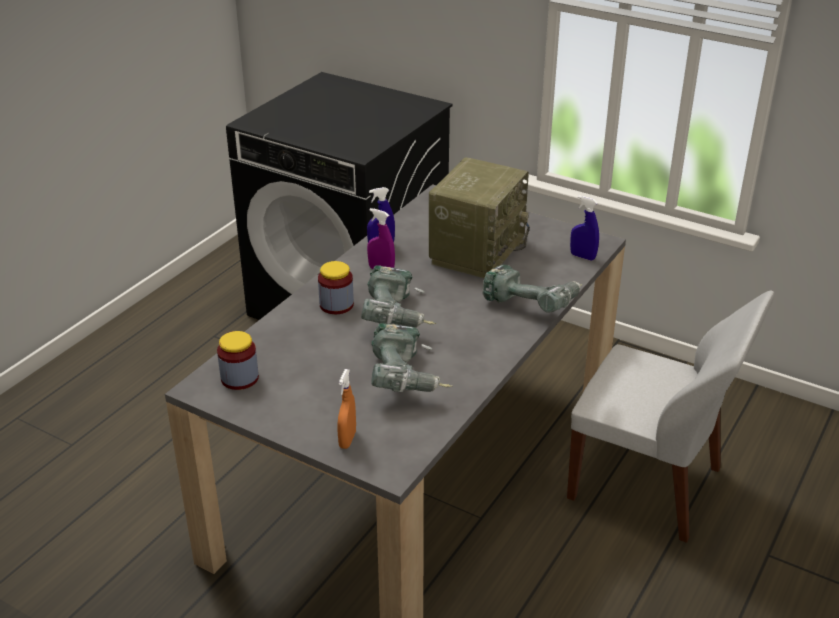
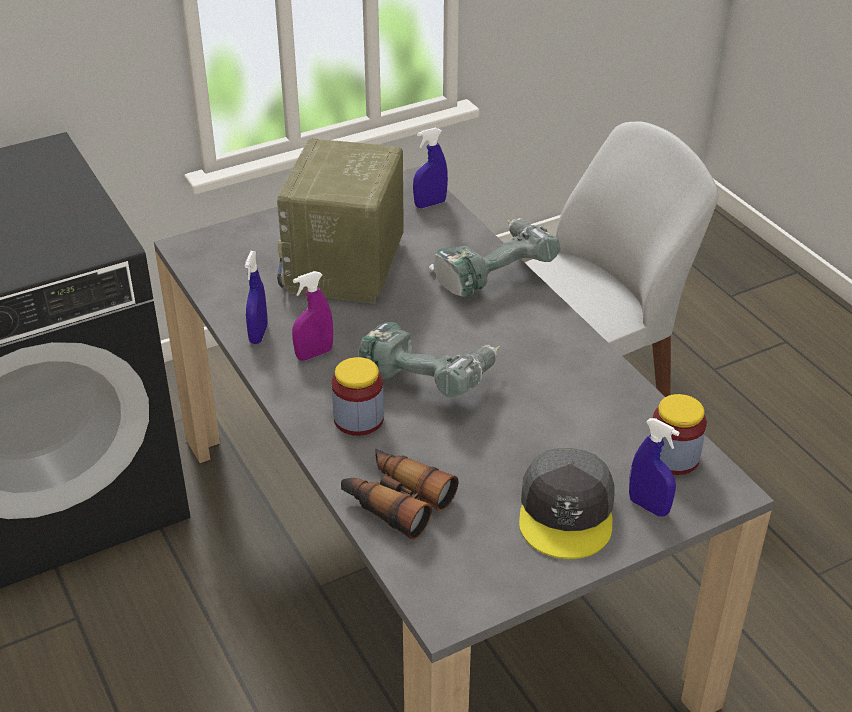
camera: 60 degrees left, 5 degrees up
jar [217,331,259,390] -> jar moved to [650,394,707,475]
orange spray bottle [337,369,356,449] -> blue spray bottle [629,418,680,517]
power drill [371,323,453,392] -> none
radio [429,157,530,278] -> radio turned 135 degrees counterclockwise [277,138,404,304]
none -> binoculars [341,449,458,540]
none -> grey cap [519,448,615,559]

